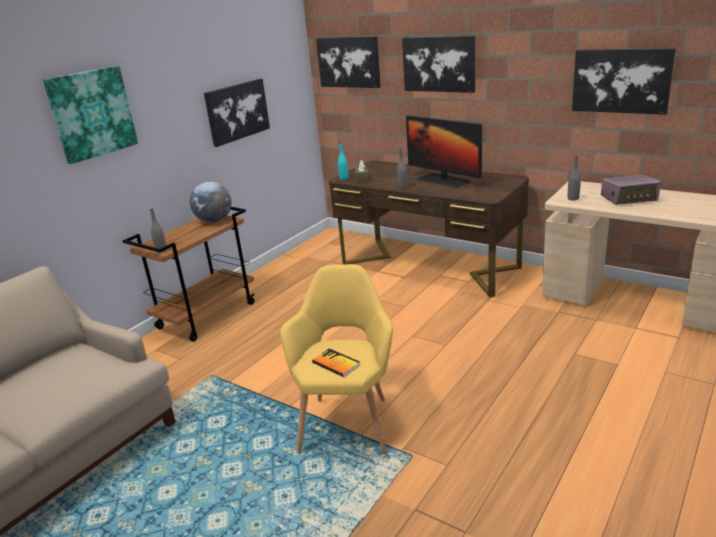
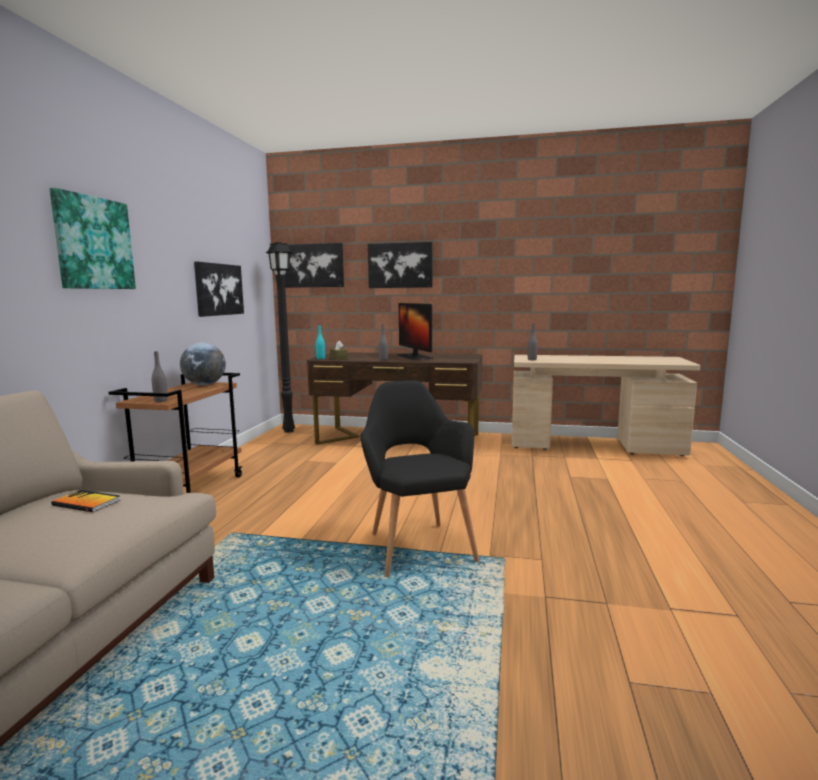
camera: 25 degrees left, 15 degrees down
yellow armchair [280,264,393,455] -> black armchair [360,380,479,577]
book [312,348,360,377] -> book moved to [51,490,120,512]
monitor [406,116,482,188] -> monitor turned 45 degrees clockwise [398,303,433,360]
picture [572,48,676,115] -> none
radio [601,175,661,205] -> none
none -> black floor lamp [265,242,295,433]

